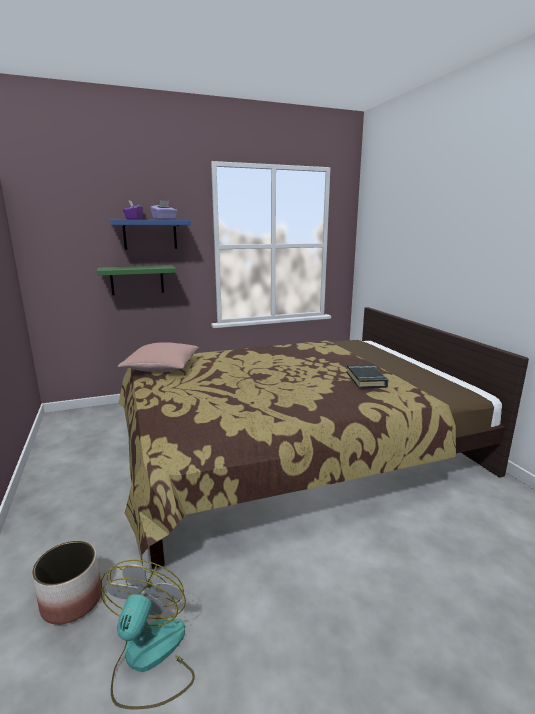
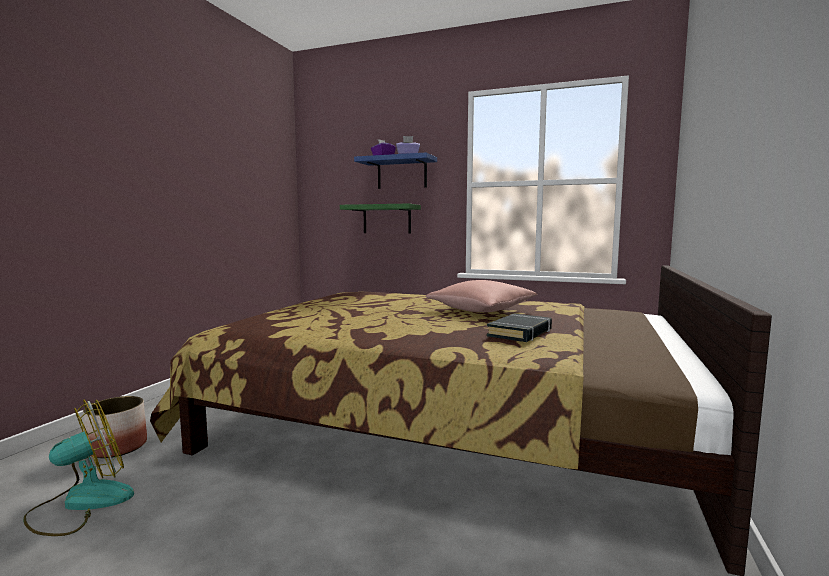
camera: 40 degrees right, 10 degrees down
pink pillow [118,342,199,372] -> pink pillow moved to [425,280,538,312]

